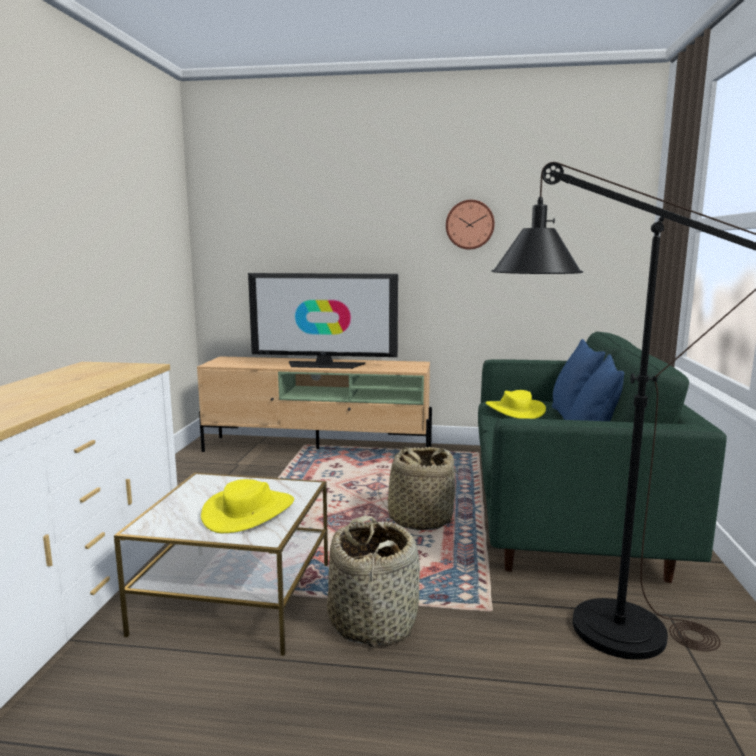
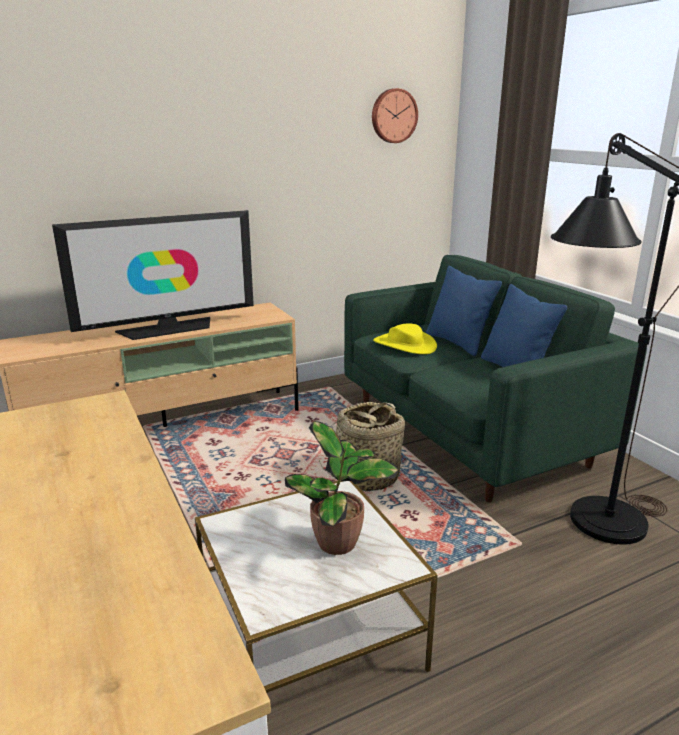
camera: 35 degrees left, 10 degrees up
yellow hat [201,479,294,533] -> potted plant [285,421,399,555]
basket [327,516,420,647] -> none
wall clock [446,200,495,250] -> wall clock moved to [372,88,418,143]

